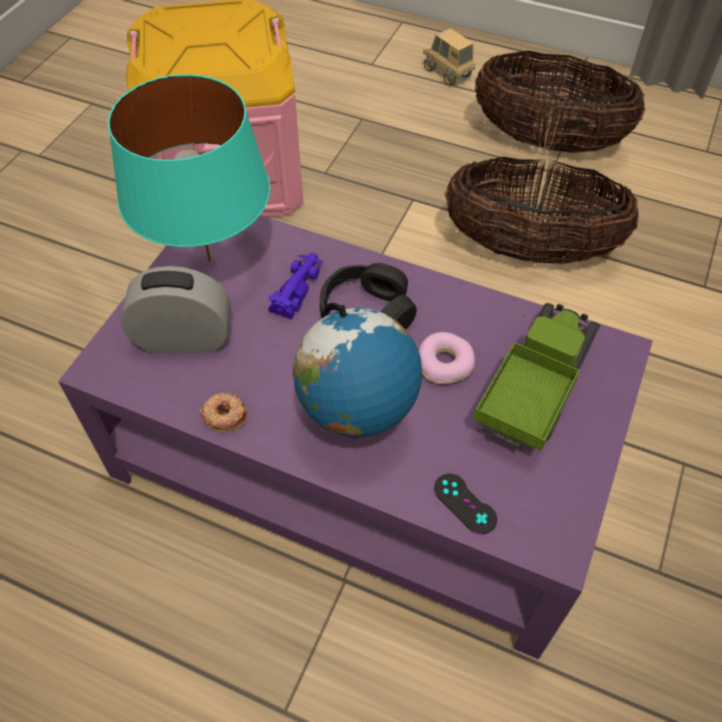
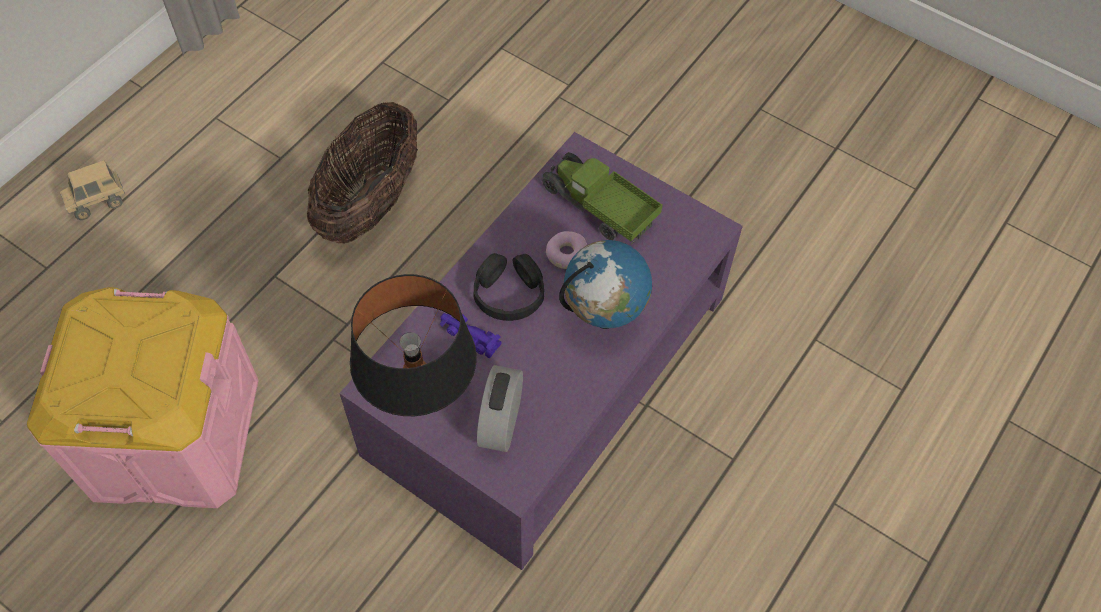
camera: 80 degrees left, 5 degrees up
turquoise table lamp [108,74,270,261] -> black table lamp [350,274,477,416]
donut [200,392,247,433] -> none
black game controller [434,474,497,535] -> none
basket [475,51,645,153] -> none

